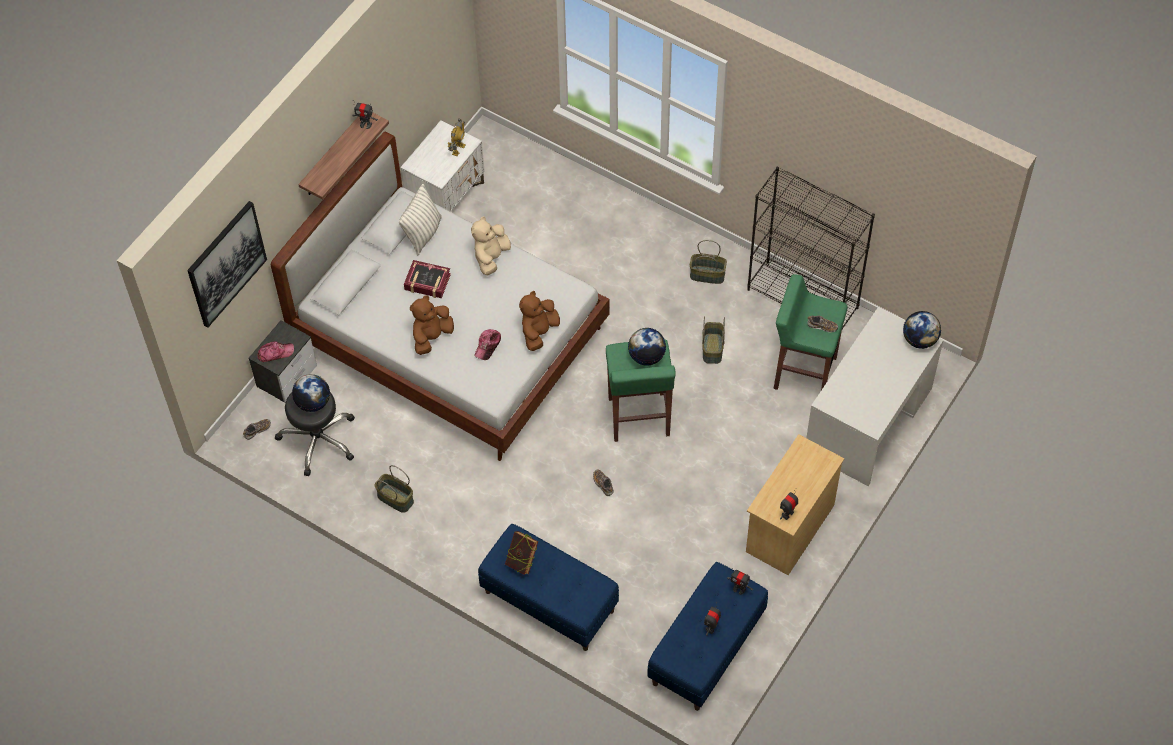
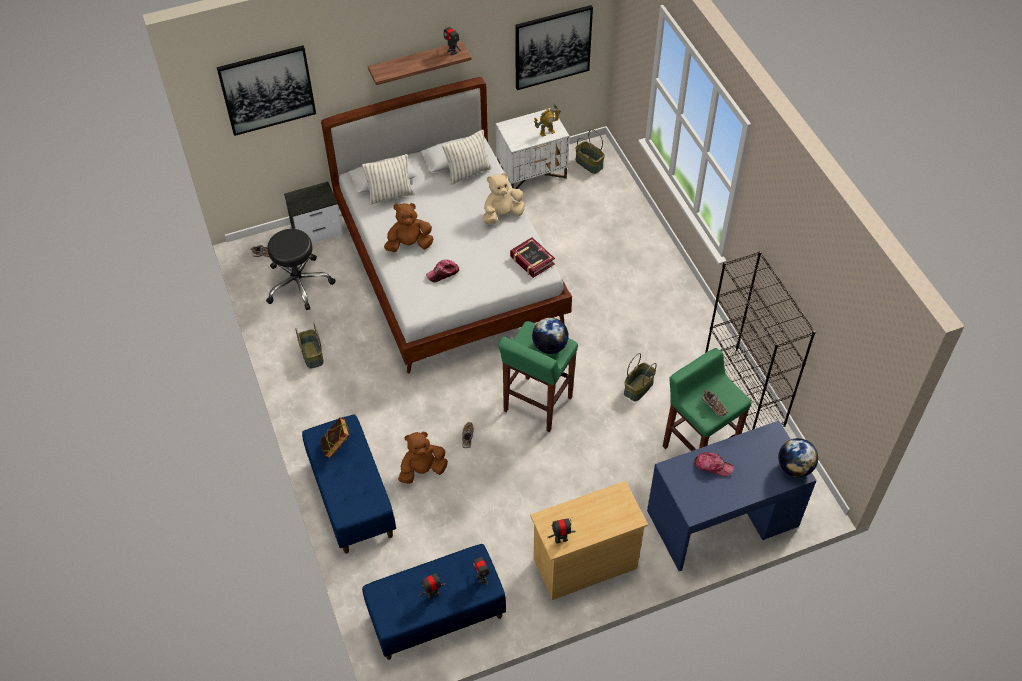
camera: 35 degrees right, 5 degrees down
cap [257,341,294,362] -> cap moved to [694,452,734,476]
globe [292,374,330,412] -> none
book [404,260,451,298] -> book moved to [510,237,555,278]
brown plush toy [519,291,560,351] -> brown plush toy moved to [398,432,448,484]
basket [690,240,727,284] -> basket moved to [575,129,605,174]
white desk [806,307,944,486] -> blue desk [647,421,817,571]
none -> pillow [362,154,415,205]
none -> picture [515,5,593,90]

